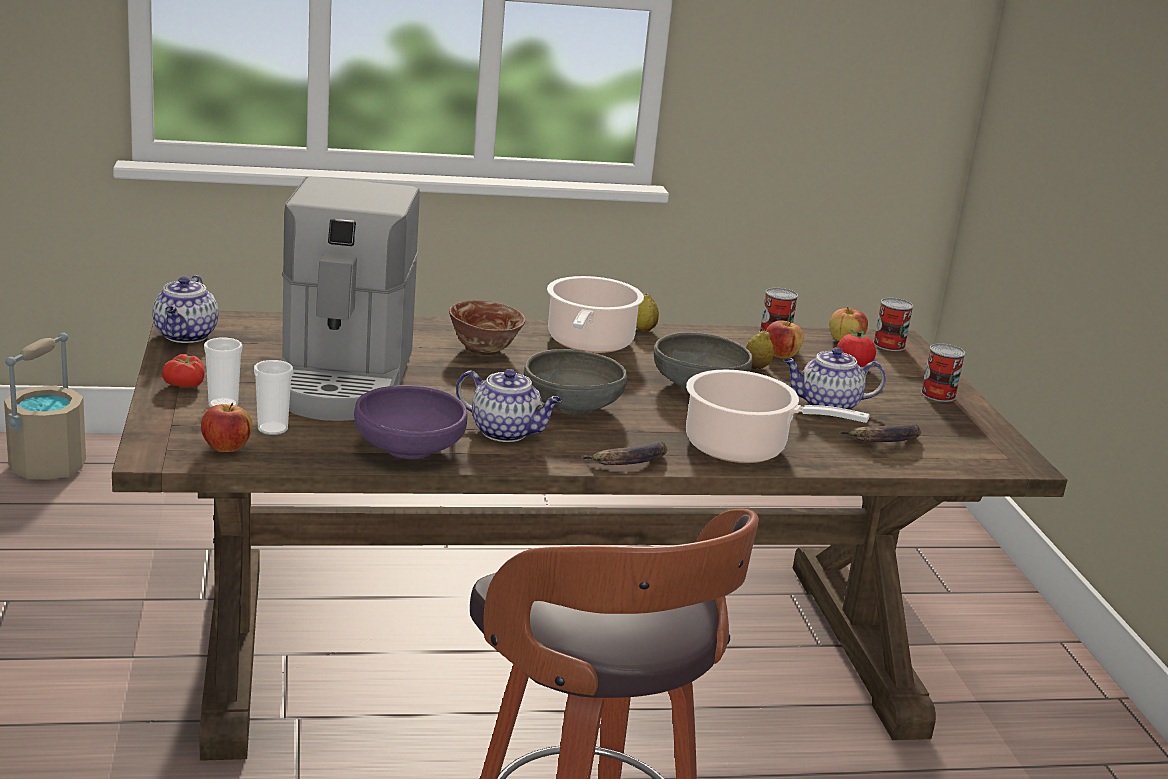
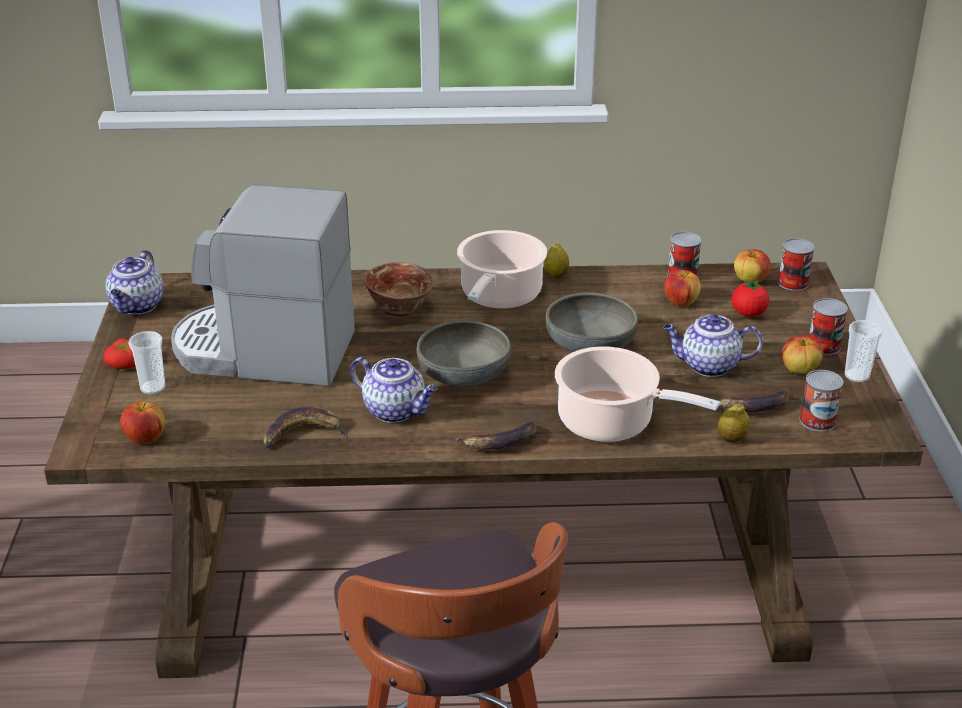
camera: 10 degrees right, 10 degrees up
beige bucket [4,333,86,480] -> none
cup [254,360,293,435] -> cup moved to [845,320,882,383]
coffee machine [280,176,420,421] -> coffee machine turned 90 degrees clockwise [171,184,355,386]
purple bowl [354,385,468,459] -> banana [264,407,348,448]
lemon [746,330,774,369] -> lemon moved to [718,404,750,443]
none -> apple [782,335,823,374]
none -> can [800,370,843,432]

